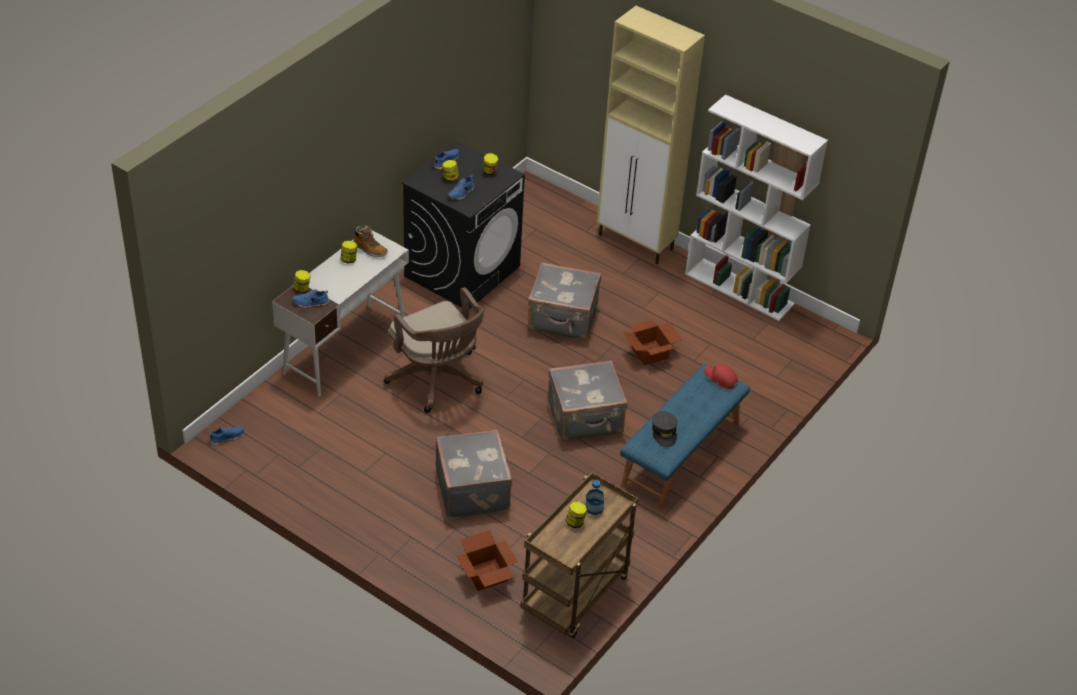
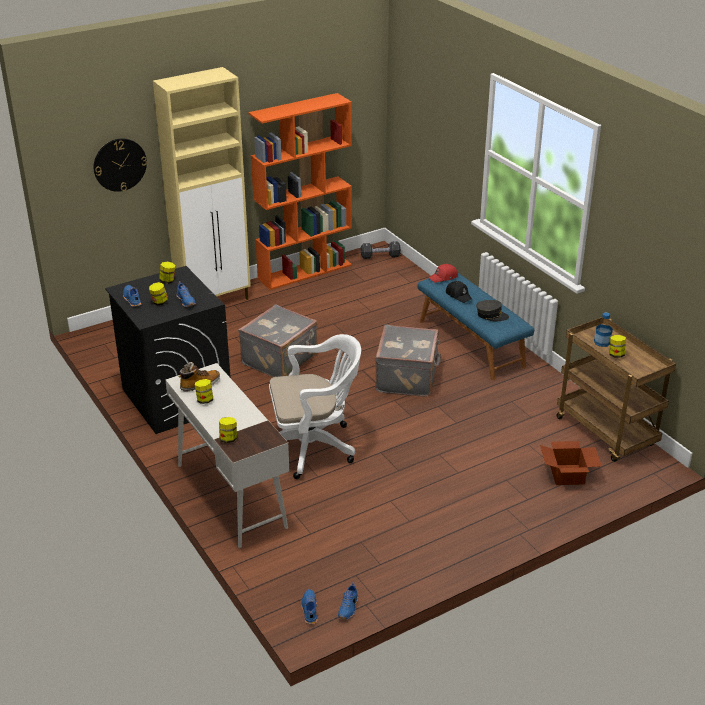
camera: 65 degrees left, 10 degrees down
blue shoe [293,289,330,308] -> blue shoe moved to [338,582,358,619]
brown office chair [384,287,485,413] -> white office chair [269,334,361,479]
grey suitcase [435,430,513,519] -> none
cardboard box [623,319,683,366] -> none
white bookcase [685,94,828,321] -> orange bookcase [248,93,352,290]
none -> wall clock [94,139,147,192]
none -> black dumbbell [361,241,401,259]
none -> black cap [446,281,472,303]

